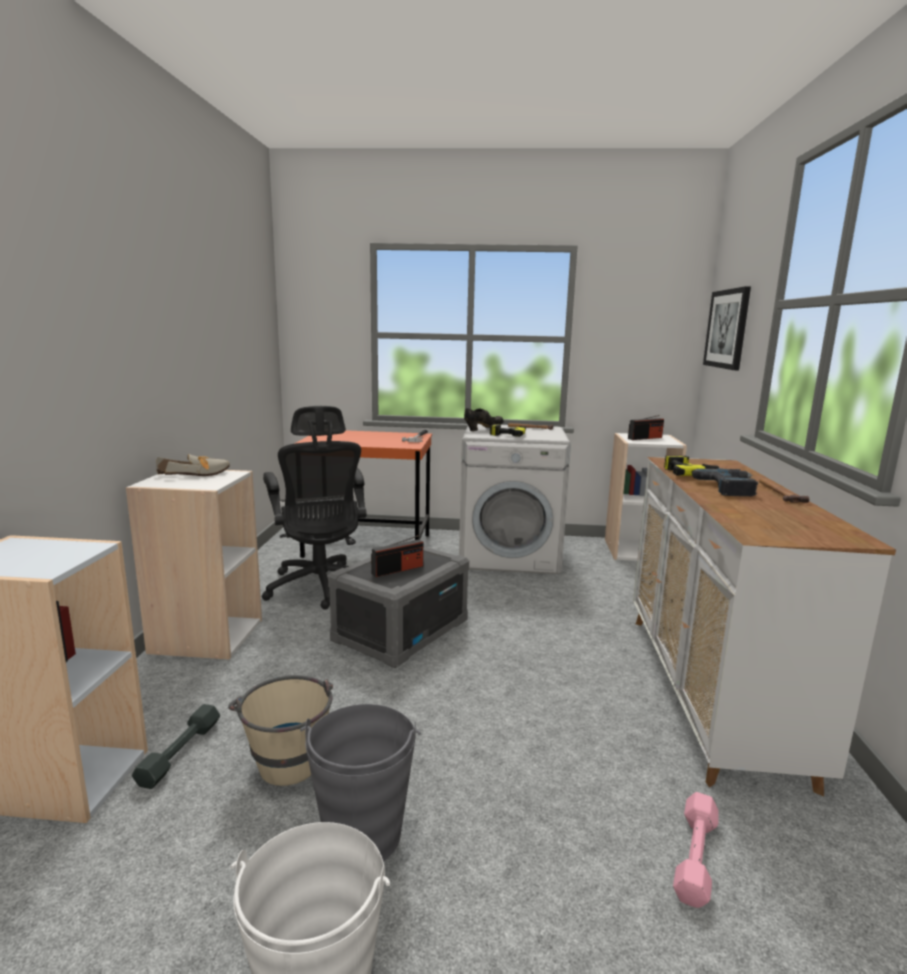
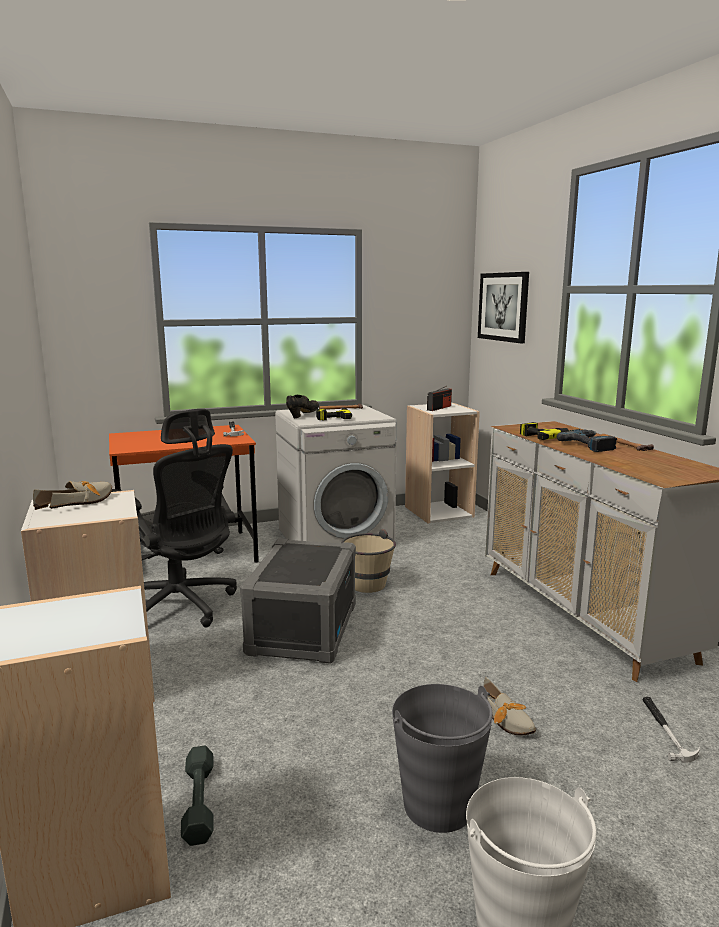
camera: 25 degrees left, 0 degrees up
beige bucket [228,675,333,786] -> beige bucket moved to [341,529,396,593]
radio [371,535,423,577] -> none
pink dumbbell [673,792,719,908] -> hammer [643,697,700,763]
none -> shoe [484,677,536,735]

